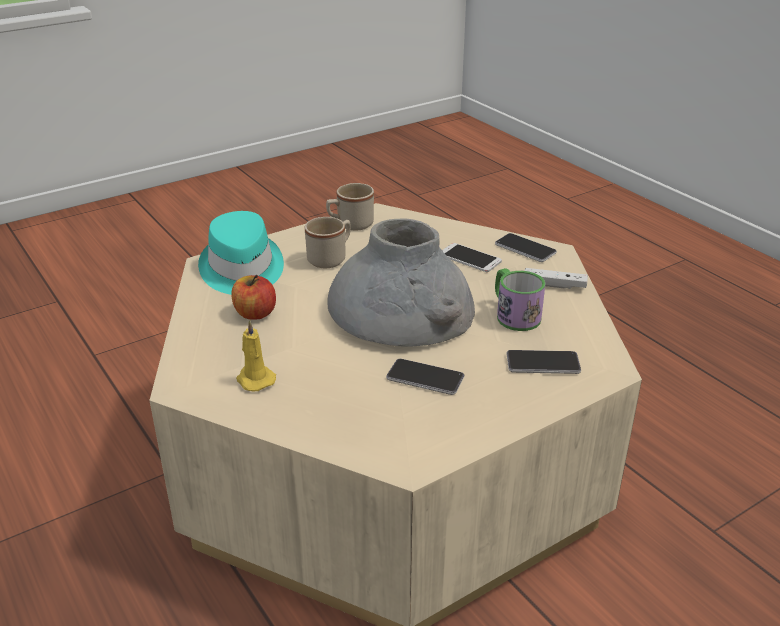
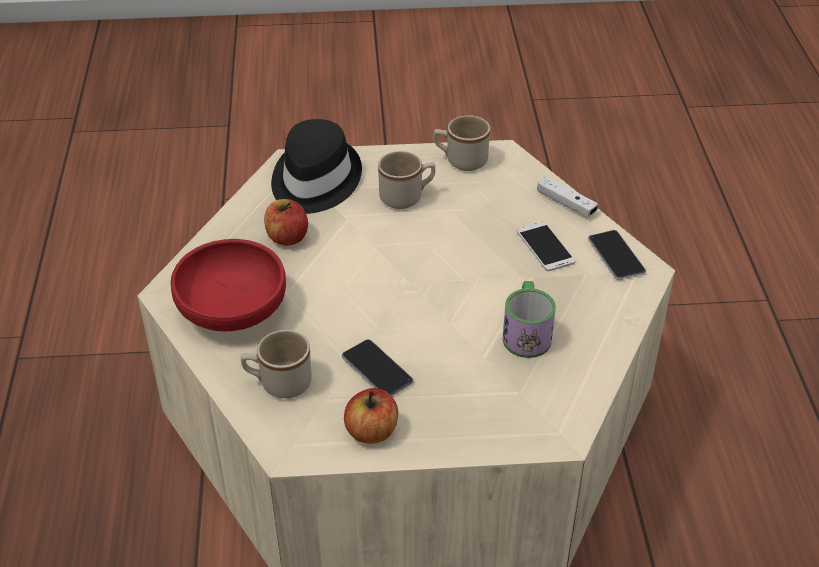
camera: 30 degrees right, 10 degrees up
turquoise hat [198,211,284,295] -> black hat [271,119,362,214]
yellow candle [236,319,276,391] -> red bowl [171,239,286,331]
grey vase [327,219,475,347] -> none
phone [506,350,581,374] -> none
white game controller [525,268,588,289] -> white game controller moved to [537,176,598,216]
none -> beige mug [241,330,312,398]
none -> apple [344,388,398,444]

